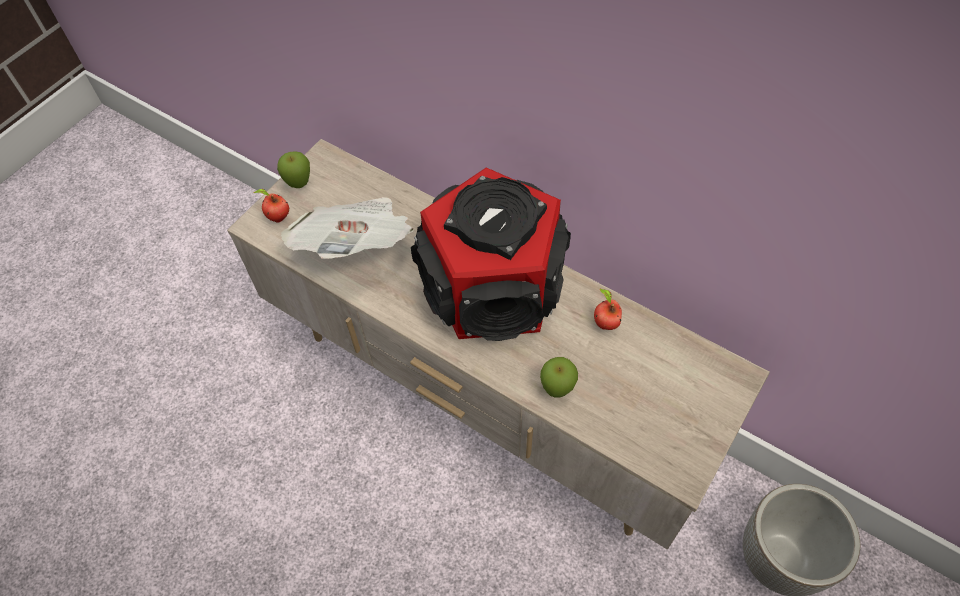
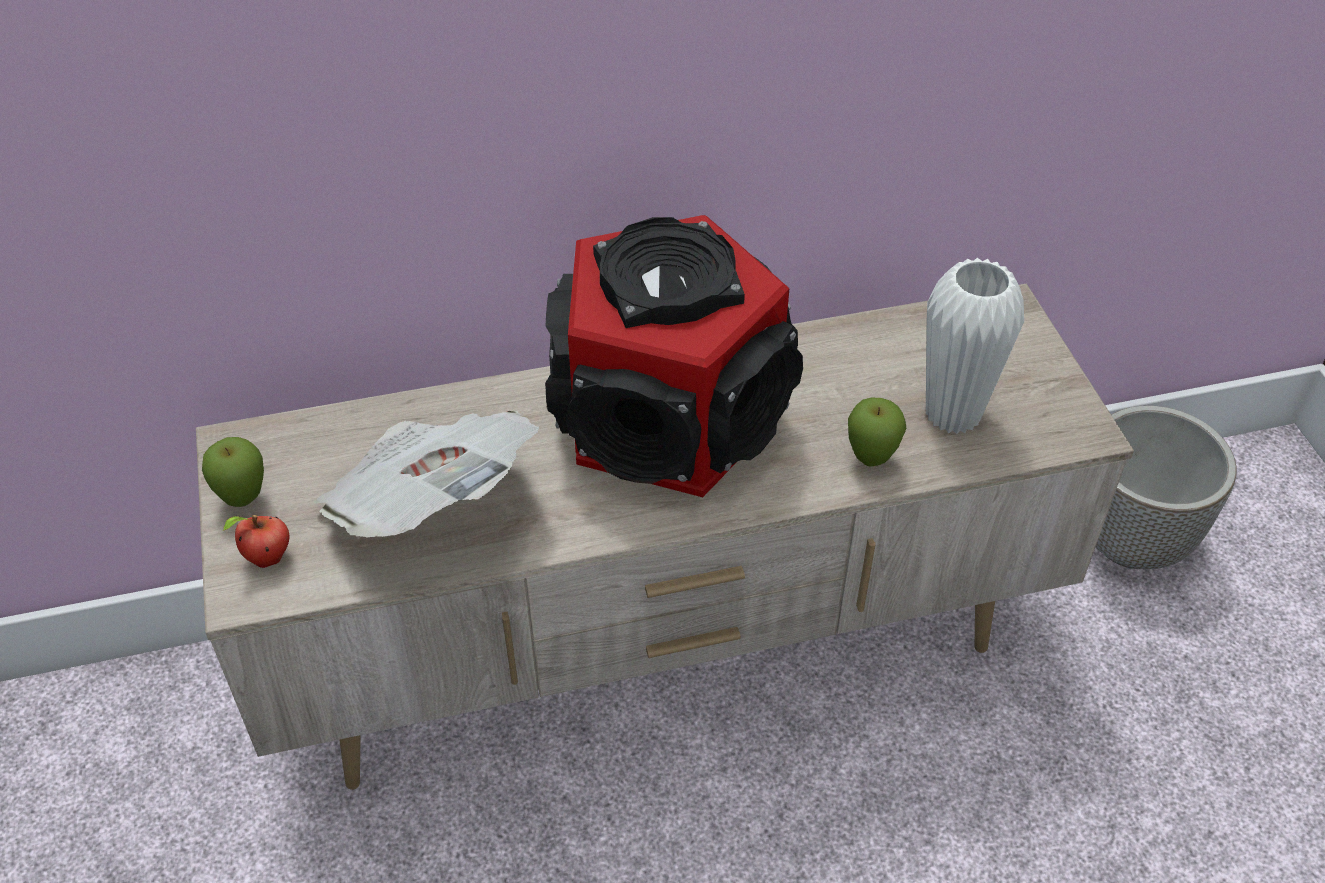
camera: 50 degrees left, 10 degrees down
apple [594,289,622,330] -> none
none -> white vase [926,258,1024,434]

